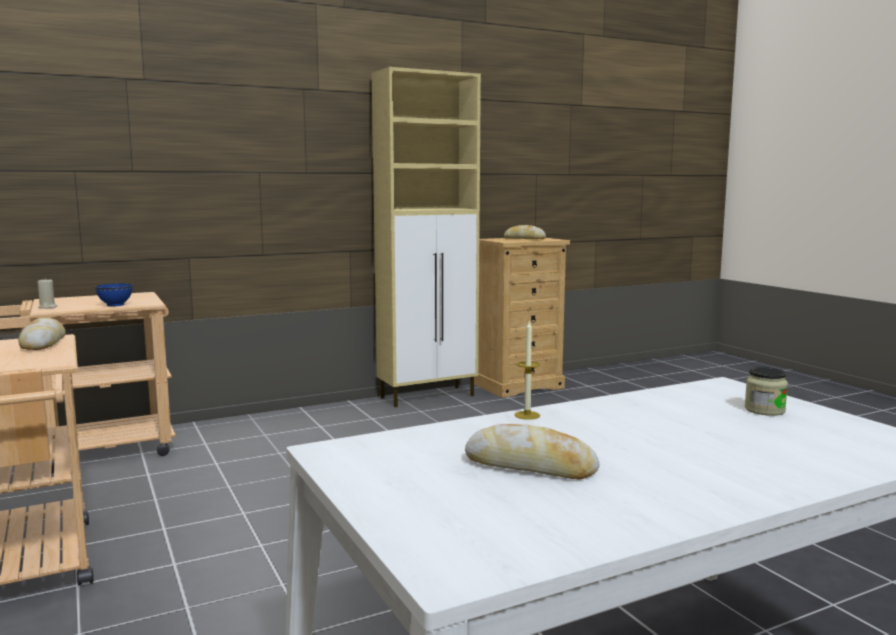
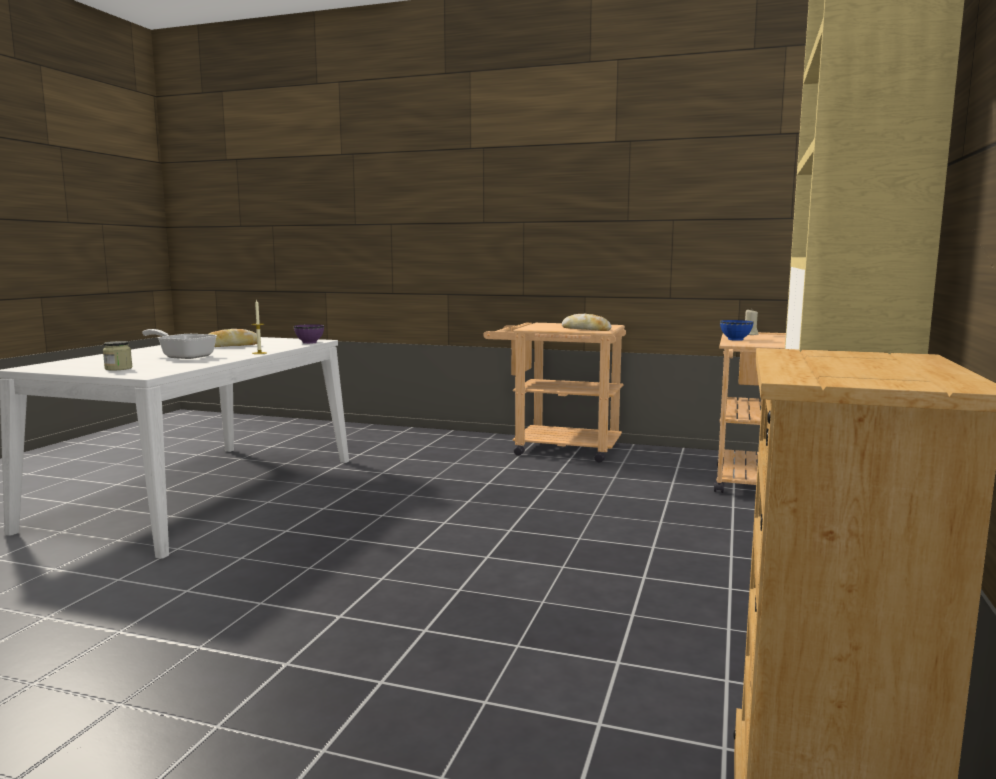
camera: 135 degrees right, 0 degrees up
bread [504,225,546,239] -> none
none -> frying pan [142,329,217,359]
none -> purple bowl [294,324,324,344]

